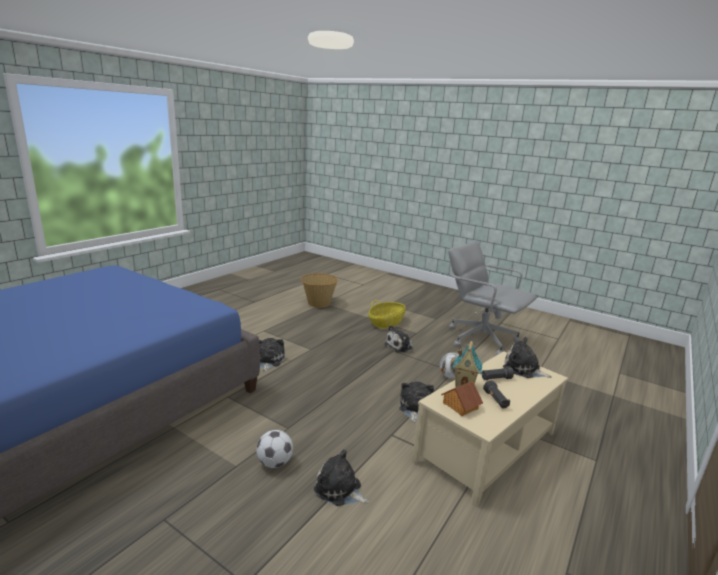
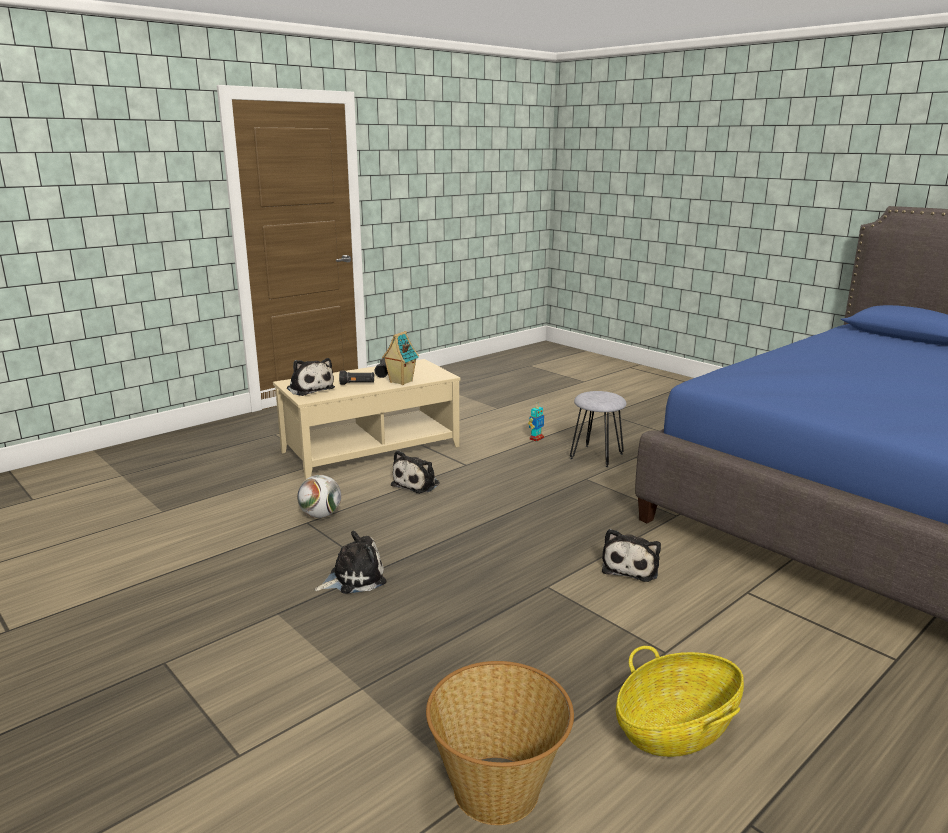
camera: 165 degrees left, 0 degrees up
football [256,430,293,468] -> grey stool [570,391,627,468]
plush toy [314,449,369,506] -> toy robot [528,406,544,442]
basket [369,300,406,328] -> basket moved to [616,646,744,757]
toy house [441,381,483,416] -> none
grey office chair [448,240,537,355] -> none

